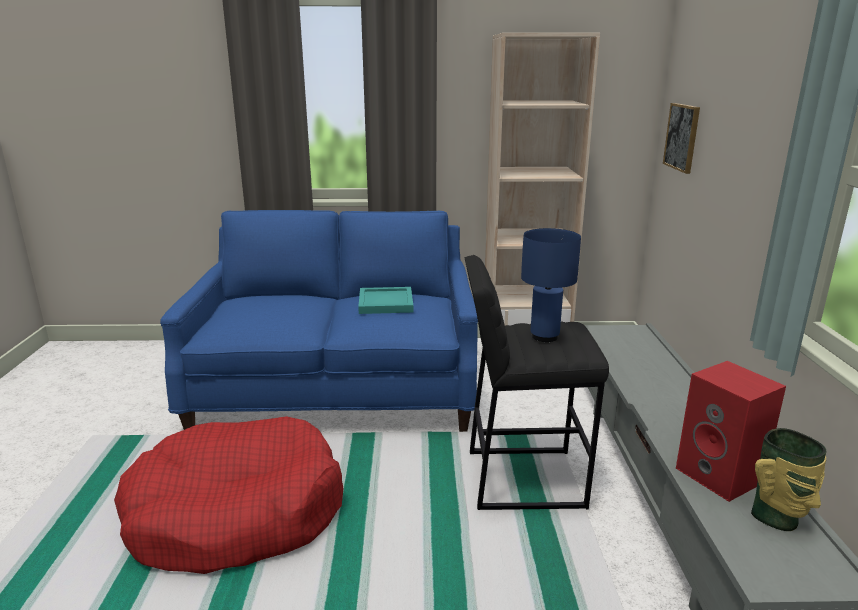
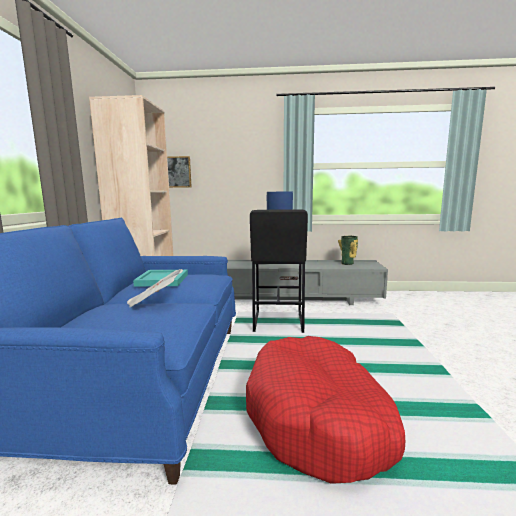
camera: 85 degrees left, 10 degrees down
red speaker [676,361,786,502] -> none
none -> newspaper [127,269,183,307]

